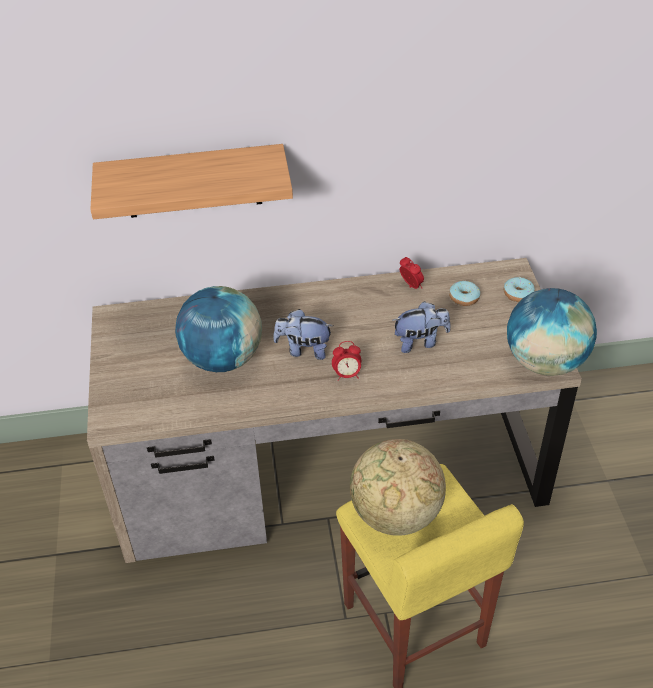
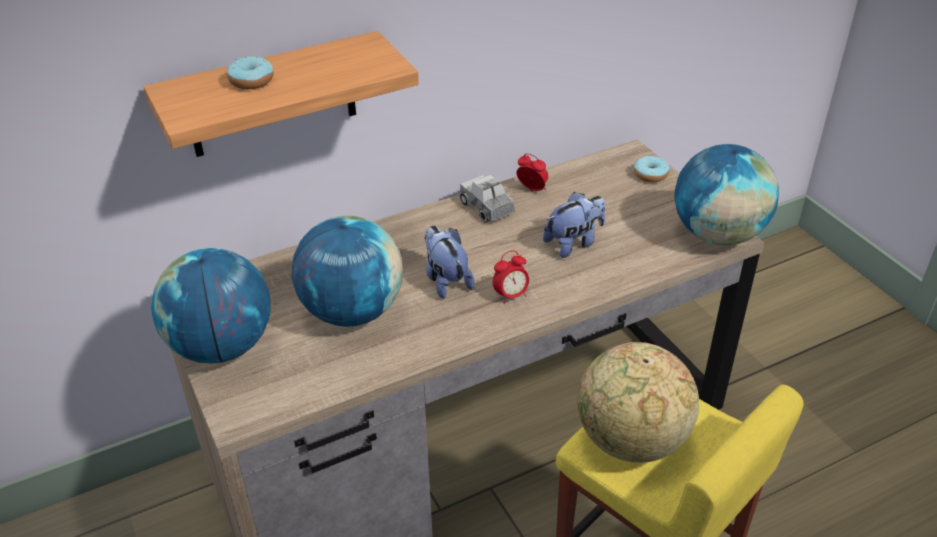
camera: 20 degrees left, 5 degrees down
plush toy [273,309,333,360] -> plush toy turned 75 degrees clockwise [424,225,474,299]
donut [449,281,480,306] -> donut moved to [227,56,274,89]
none -> globe [151,248,271,364]
none -> toy truck [460,174,514,223]

